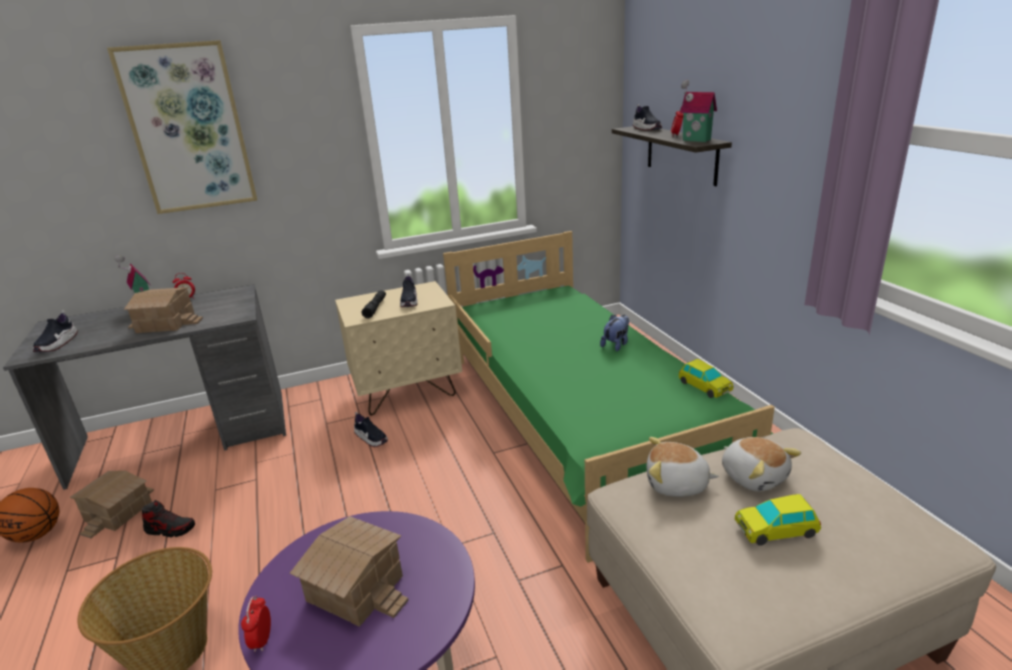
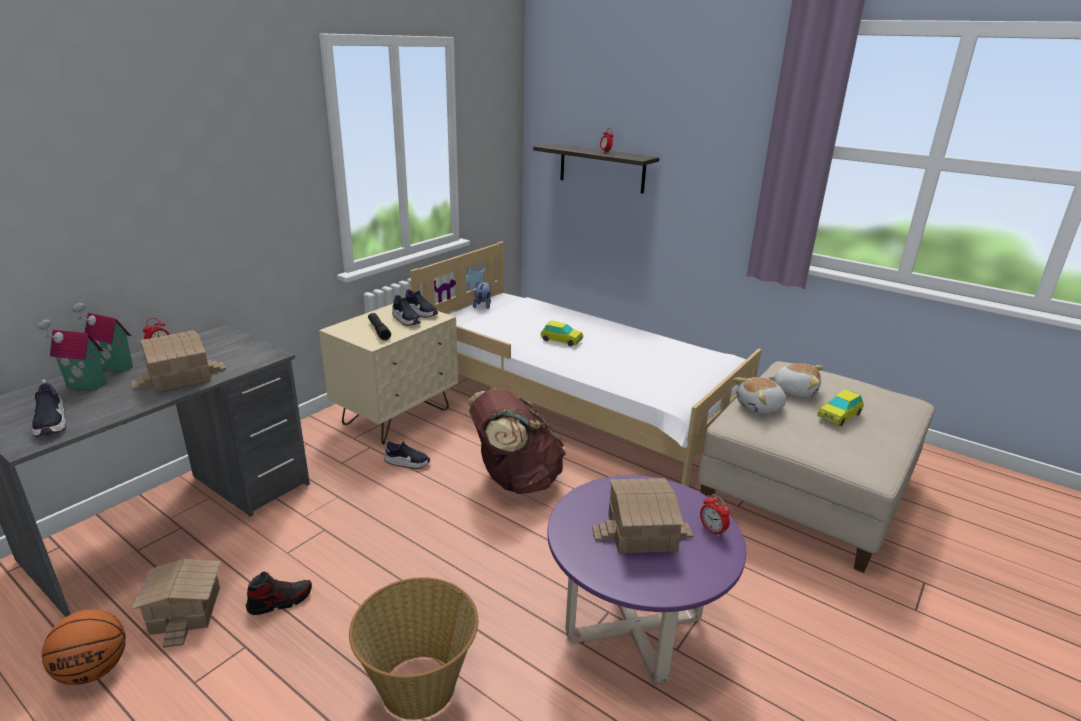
camera: 35 degrees left, 0 degrees up
picture [107,40,257,214] -> none
alarm clock [241,596,271,652] -> alarm clock moved to [700,494,730,537]
green bed [443,231,775,563] -> white bed [410,241,762,487]
plush toy [600,315,629,351] -> plush toy moved to [473,281,491,309]
shoe [633,104,662,131] -> shoe moved to [405,287,438,318]
toy car [678,359,733,398] -> toy car moved to [541,321,583,347]
toy house [680,80,717,142] -> toy house moved to [37,319,106,390]
none -> brown backpack [468,389,566,494]

